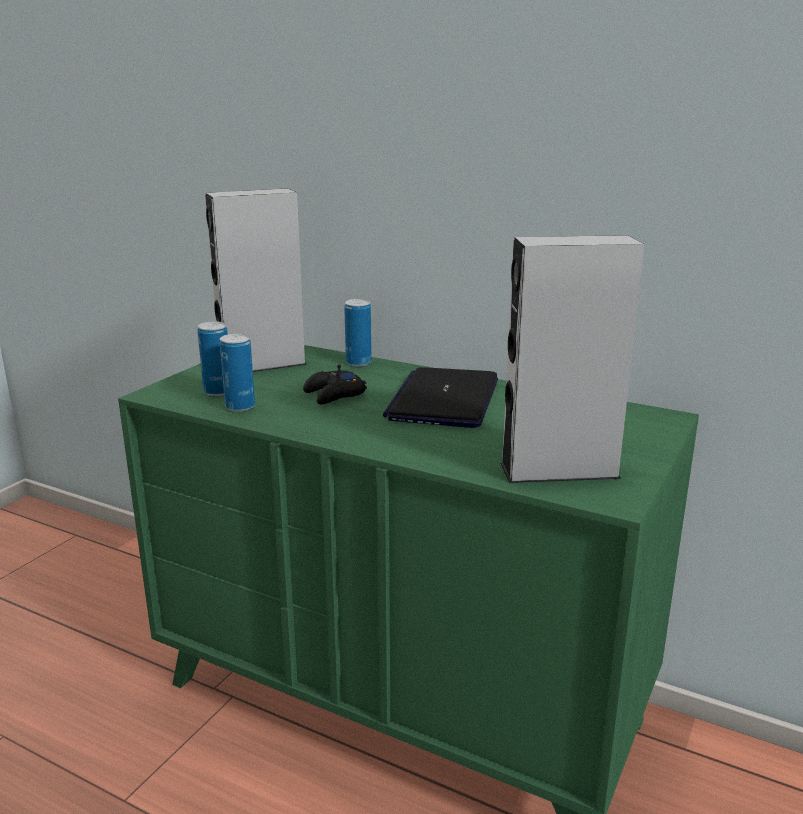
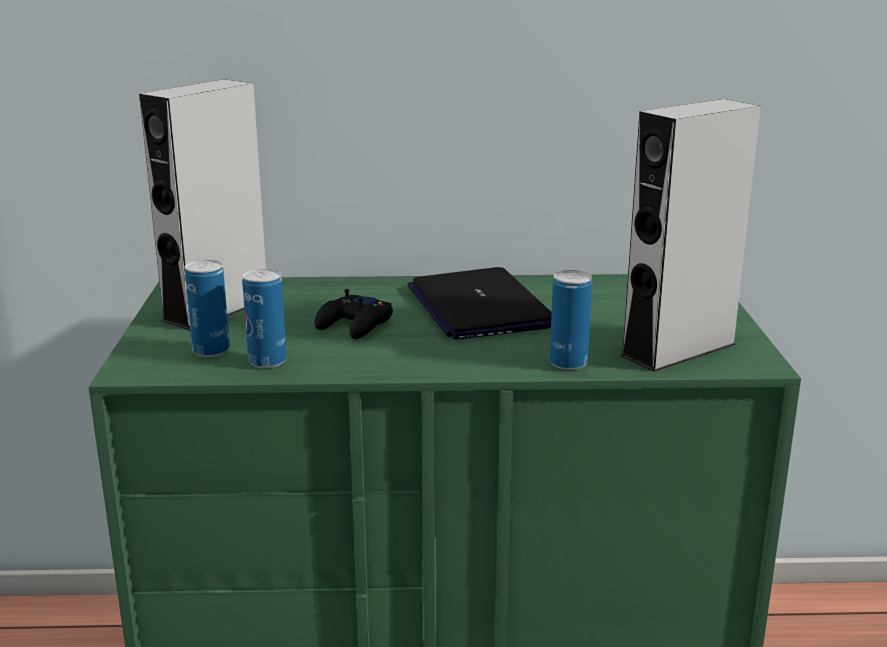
camera: 30 degrees left, 0 degrees up
can [344,299,372,367] -> can moved to [550,270,592,370]

